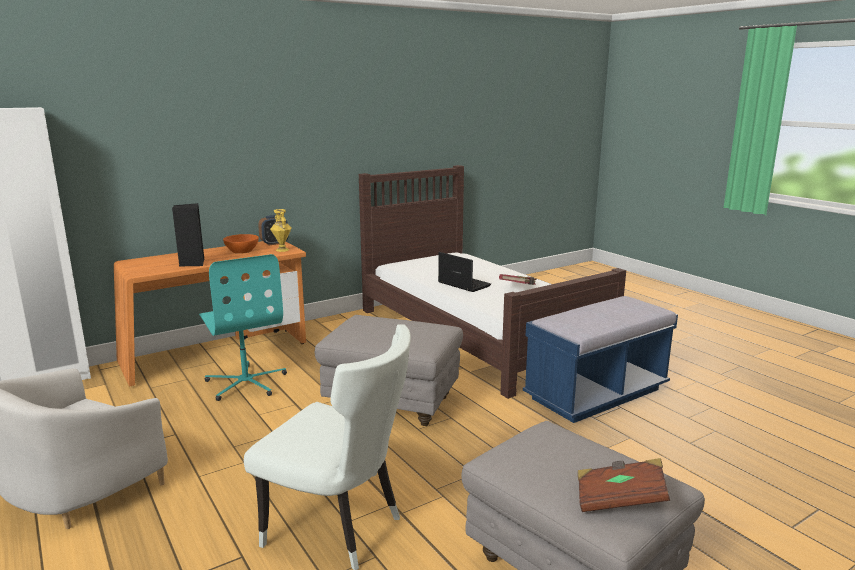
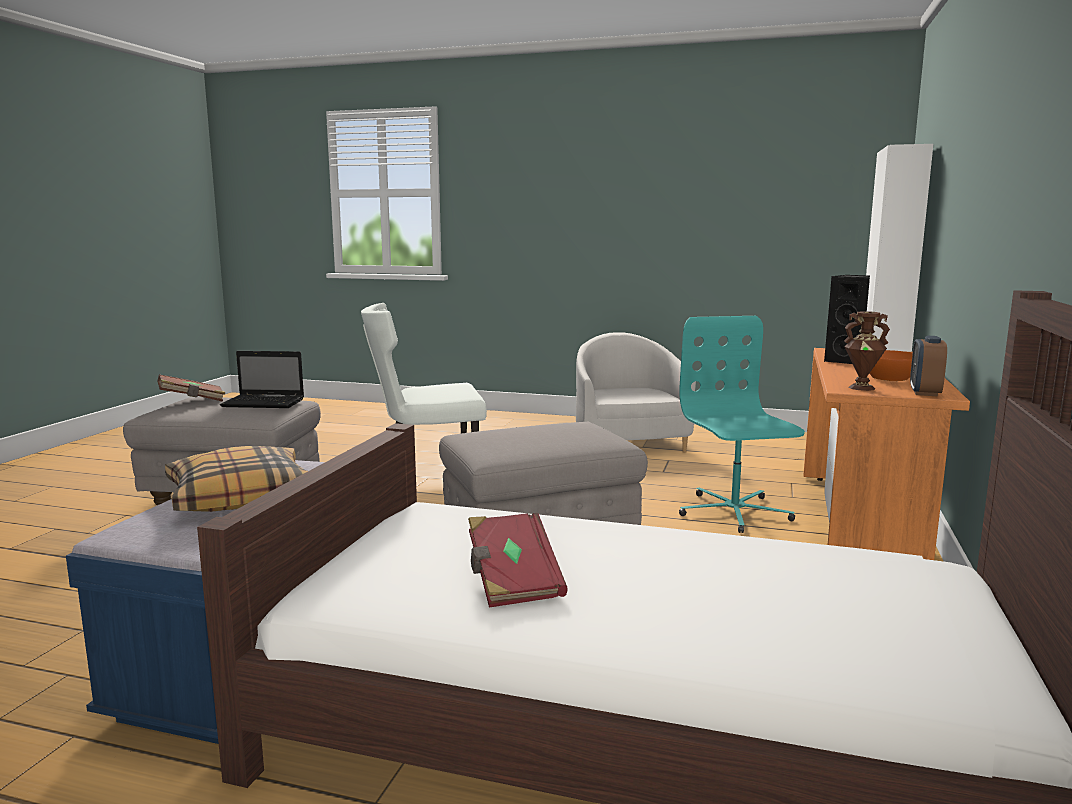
camera: 140 degrees right, 5 degrees down
turquoise office chair [199,254,287,401] -> turquoise office chair turned 60 degrees clockwise [679,316,805,533]
yellow vase [270,209,292,252] -> brown vase [844,311,890,391]
laptop [438,252,491,292] -> laptop moved to [220,351,304,408]
none -> pillow [165,446,308,512]

